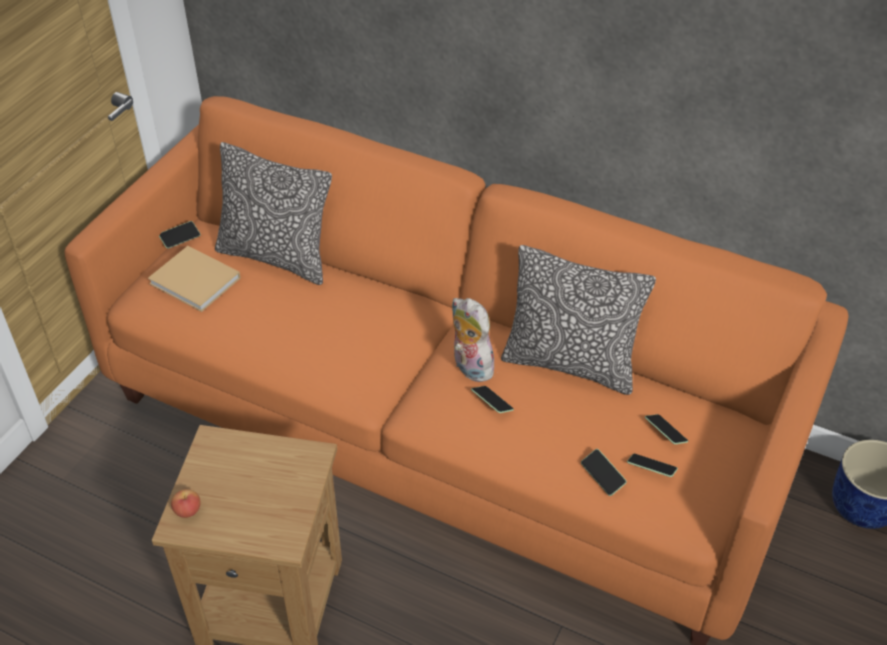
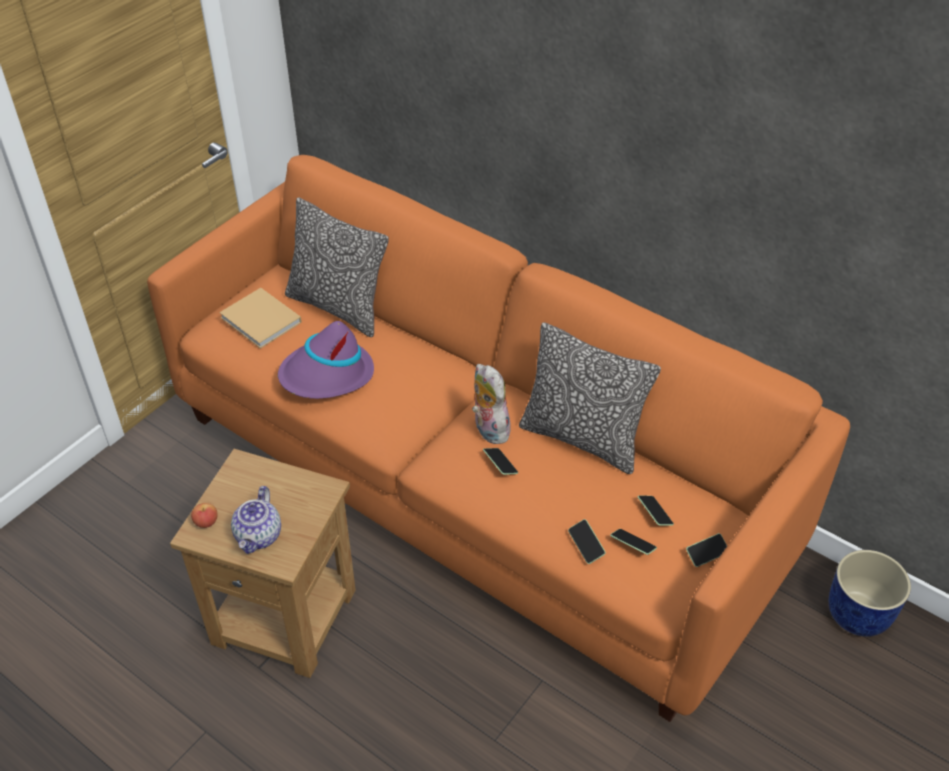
camera: 10 degrees right, 0 degrees up
phone [159,221,201,249] -> phone moved to [686,533,727,567]
none -> teapot [231,486,281,554]
none -> purple hat [278,321,374,399]

